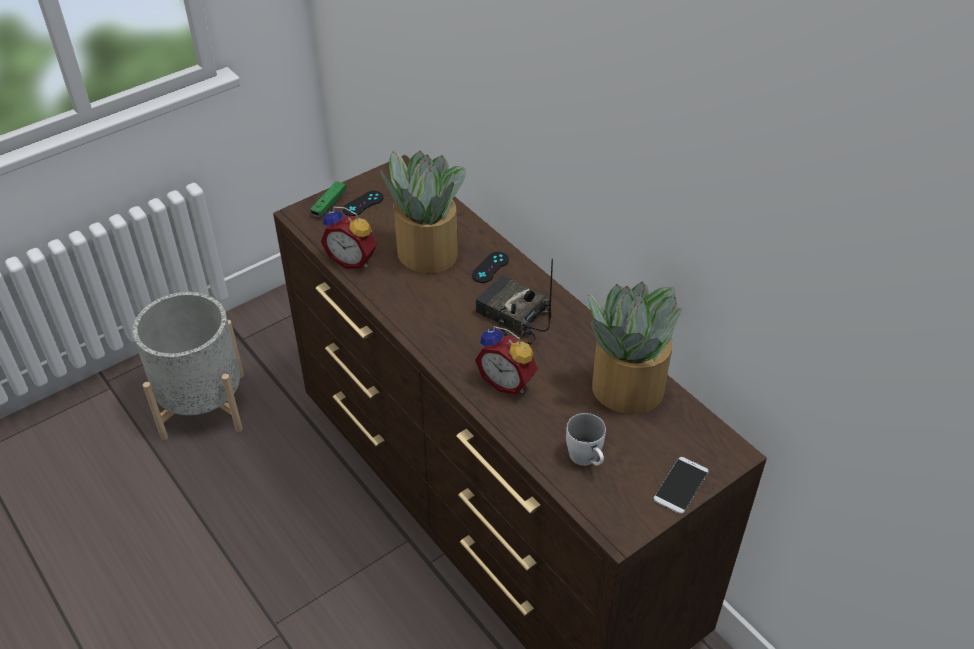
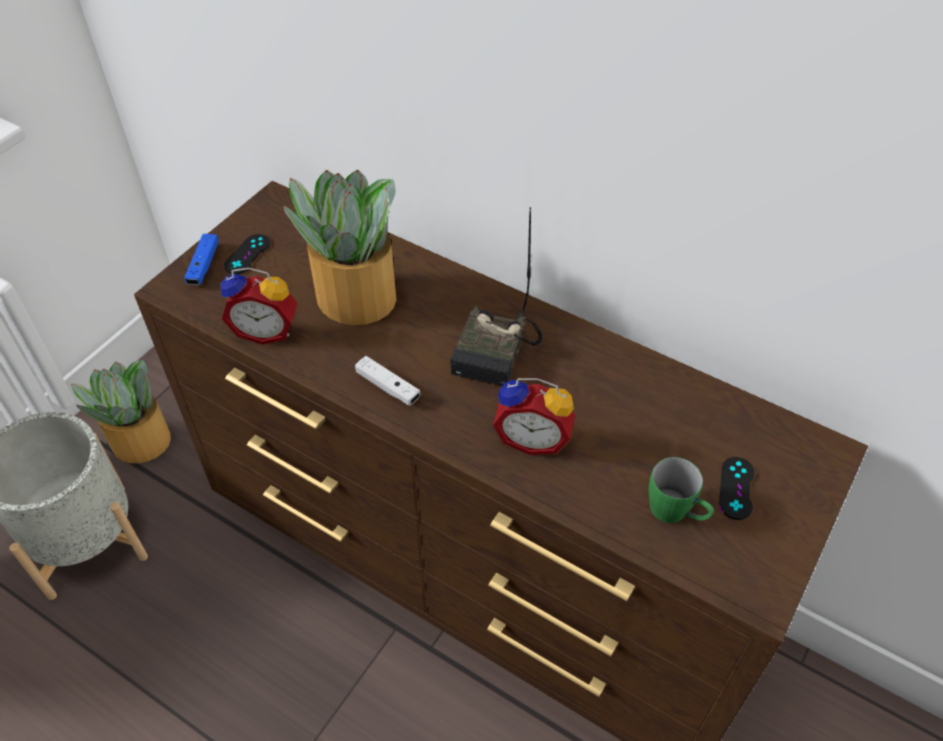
camera: 20 degrees left, 5 degrees up
green game controller [310,181,346,217] -> blue game controller [184,234,219,285]
black game controller [472,252,509,283] -> black game controller moved to [719,457,755,520]
radio [476,258,553,345] -> radio turned 90 degrees counterclockwise [450,207,542,386]
white mug [566,413,606,466] -> green mug [649,457,714,523]
potted plant [588,281,682,414] -> potted plant moved to [71,360,171,463]
phone [654,457,709,514] -> none
none -> white game controller [355,356,420,406]

